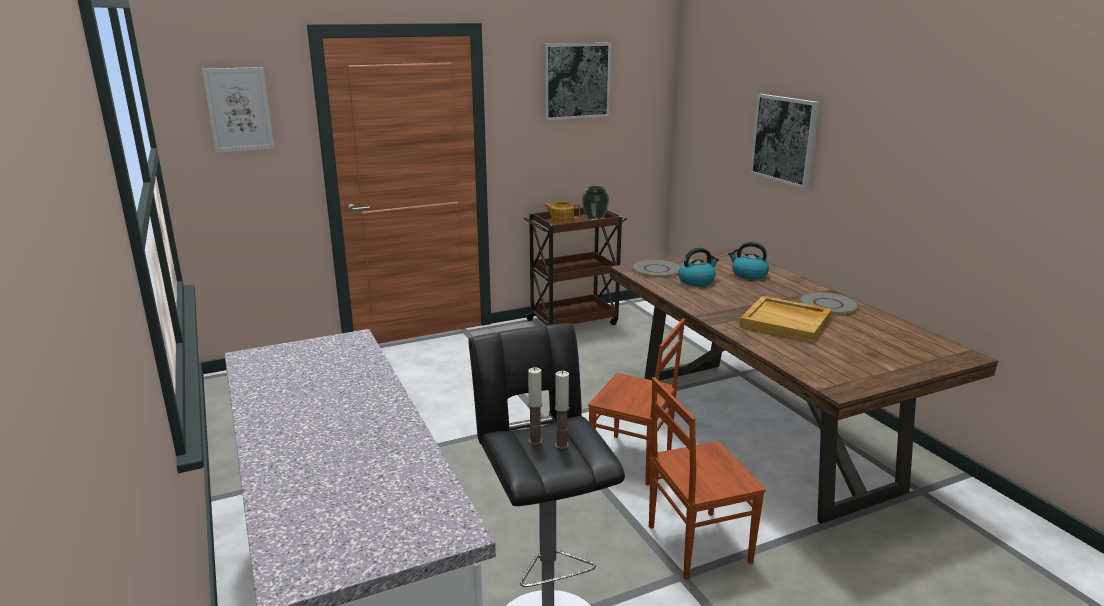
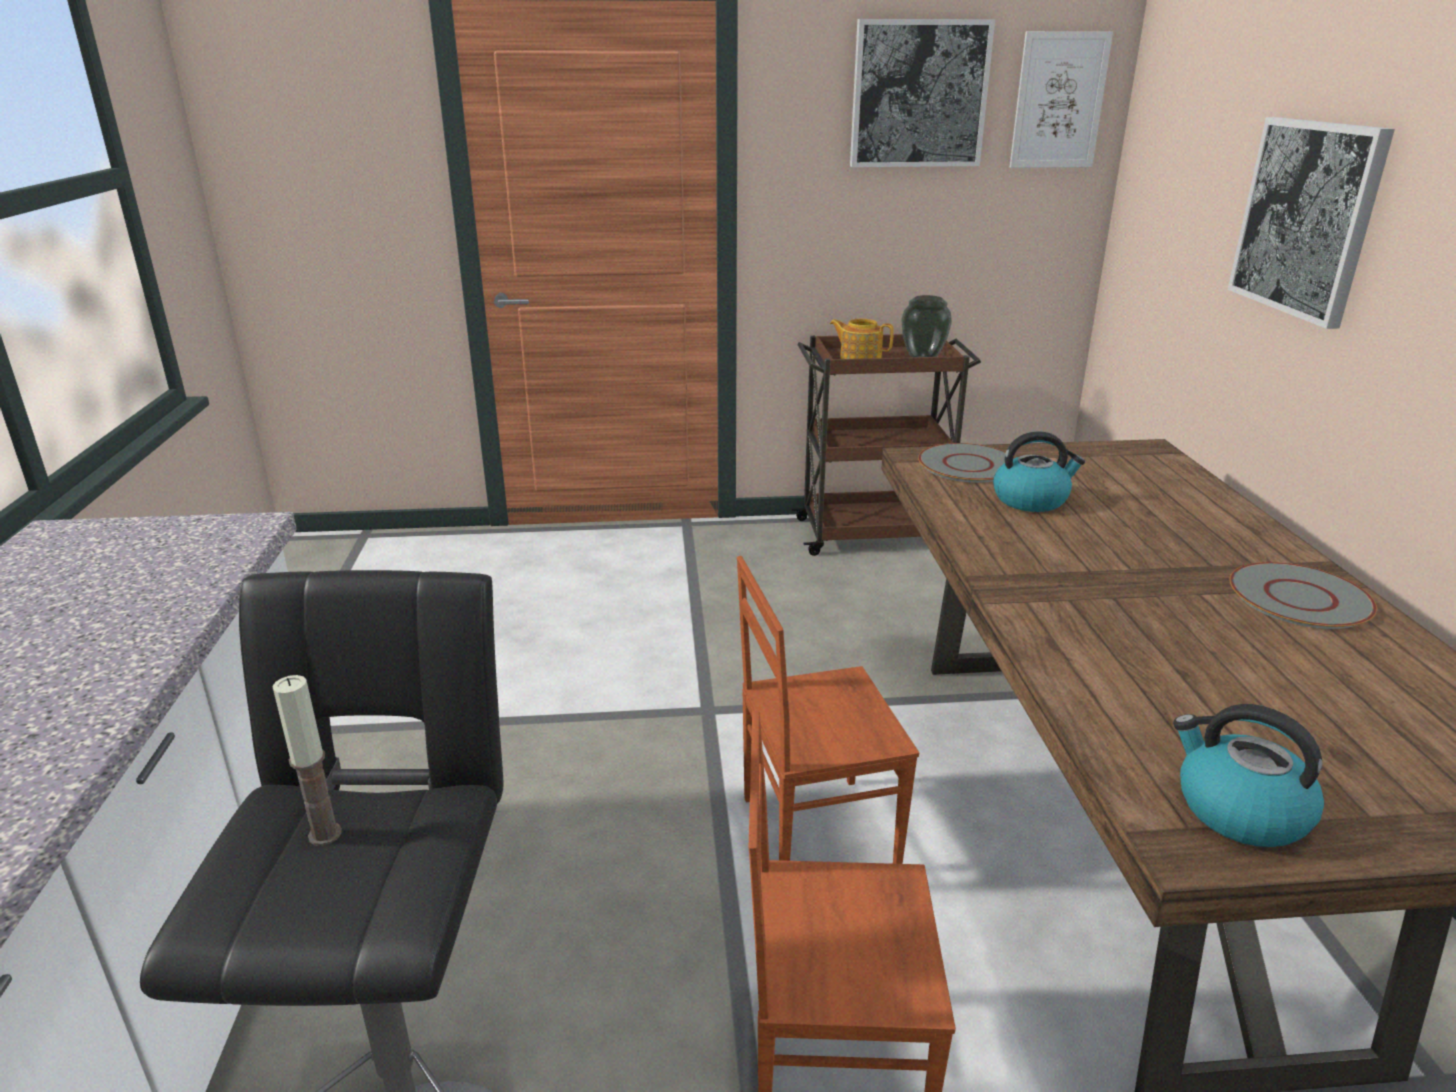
camera: 20 degrees right, 5 degrees up
picture [202,67,274,153] -> picture moved to [1010,31,1113,168]
candle [555,371,569,449] -> none
brown chair [588,319,685,486] -> brown chair turned 120 degrees clockwise [737,556,919,864]
kettle [728,242,769,280] -> kettle moved to [1173,704,1324,847]
beige tray [739,296,832,343] -> none

